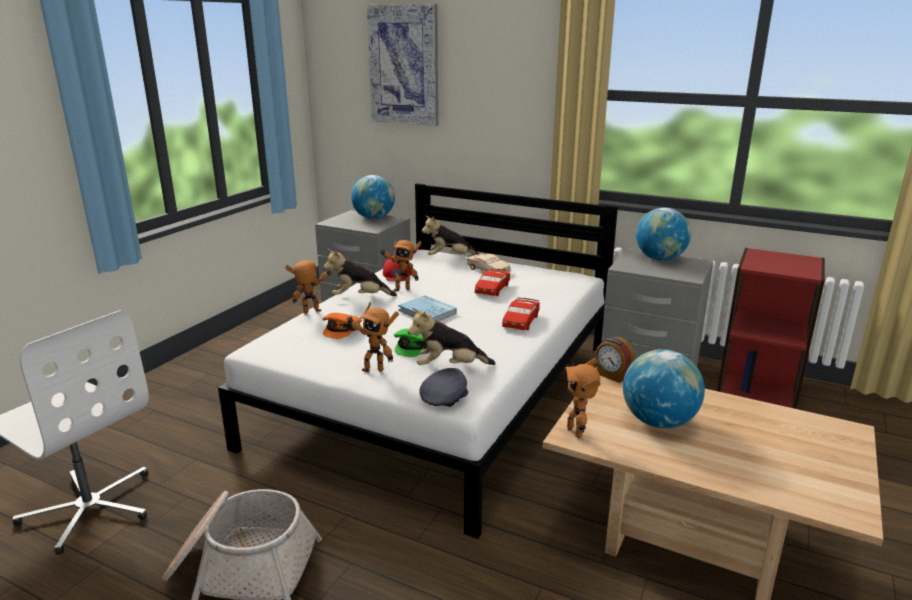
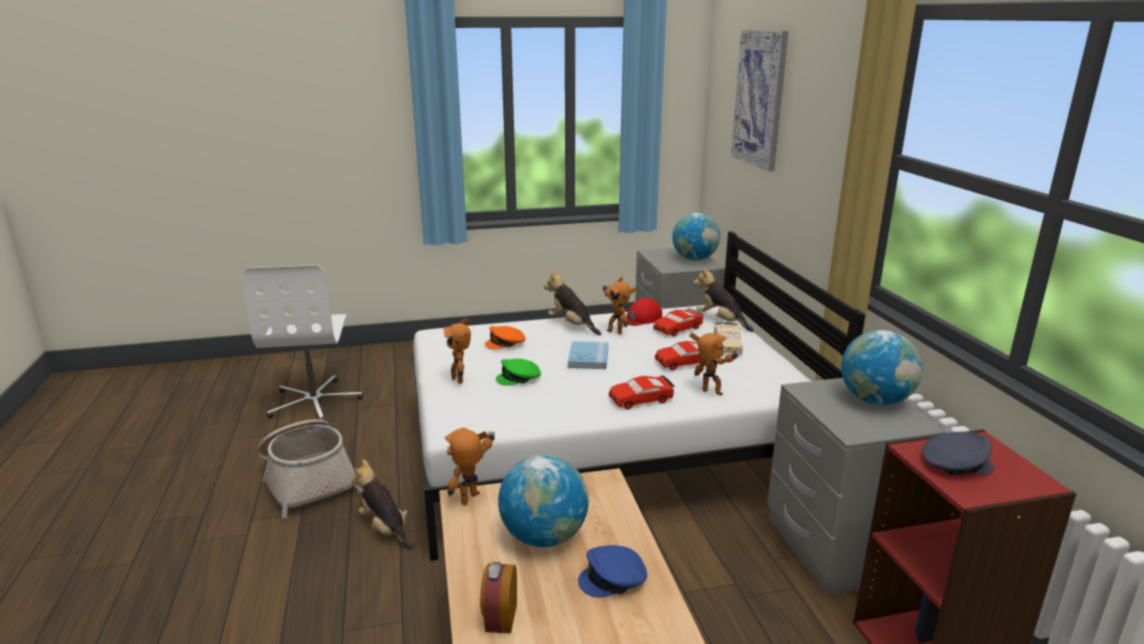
camera: 50 degrees right, 0 degrees up
toy robot [285,260,332,314] -> toy robot moved to [689,333,739,395]
plush toy [407,308,495,365] -> plush toy moved to [351,459,415,550]
grey cap [419,368,468,407] -> grey cap moved to [922,432,994,475]
alarm clock [595,337,634,383] -> alarm clock moved to [480,562,517,634]
none -> blue cap [578,545,647,598]
none -> red toy car [653,308,704,337]

